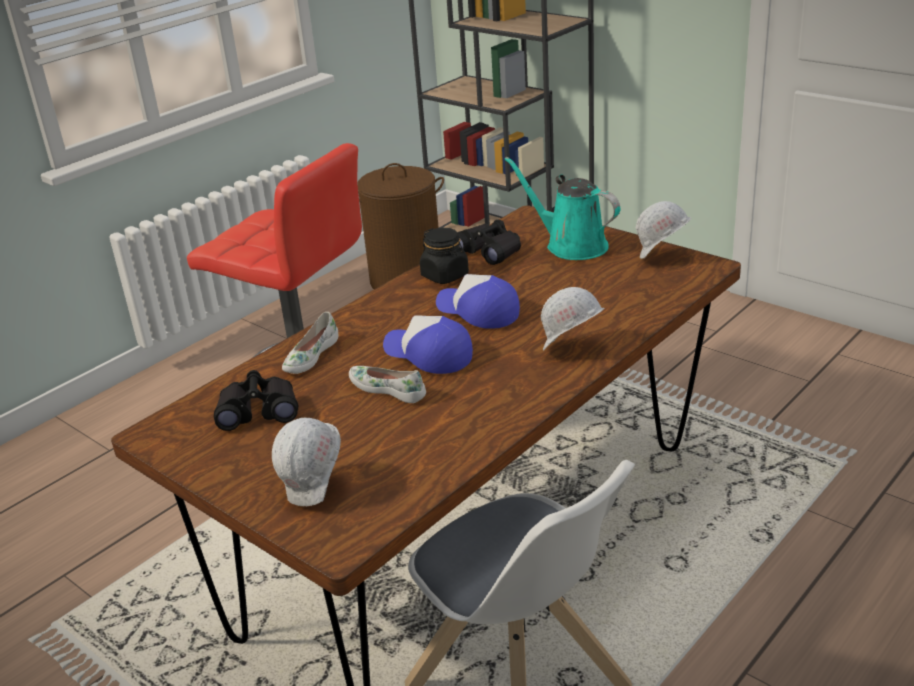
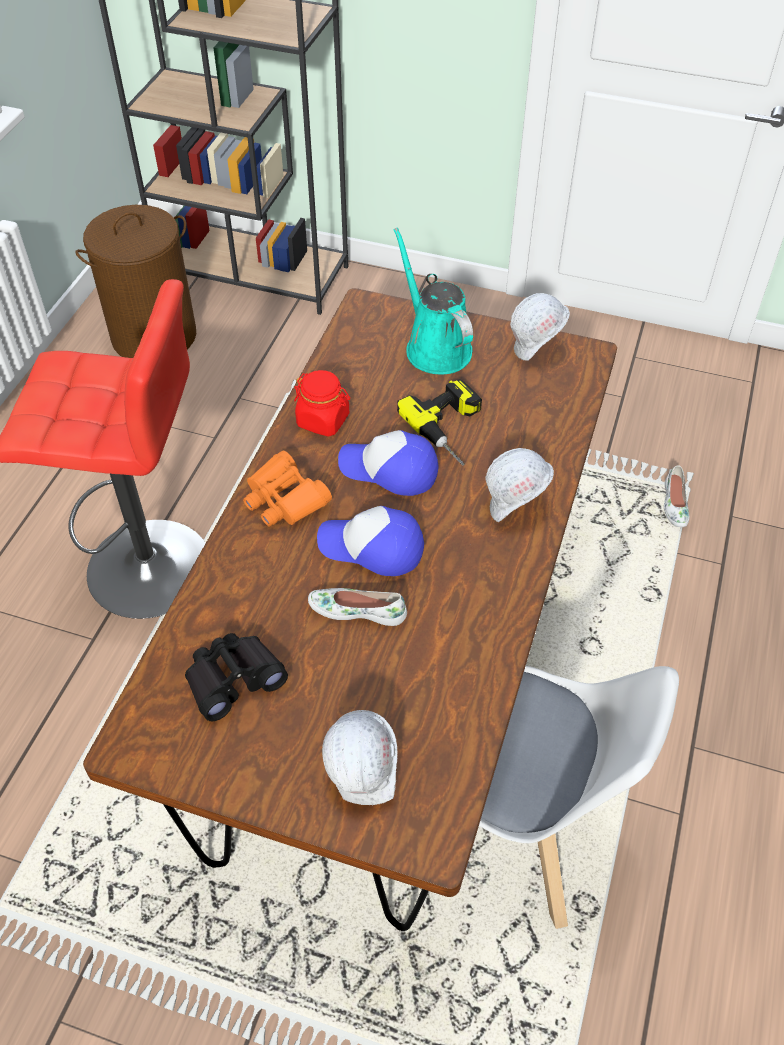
camera: 25 degrees left, 20 degrees up
white shoe [282,312,338,374] -> white shoe moved to [664,465,690,527]
black jar [420,228,469,284] -> red jar [294,370,350,437]
black binoculars [457,220,521,265] -> none
turquoise watering can [505,157,620,260] -> turquoise watering can turned 45 degrees clockwise [394,228,473,374]
none -> orange binoculars [243,450,332,527]
none -> power drill [397,379,482,466]

